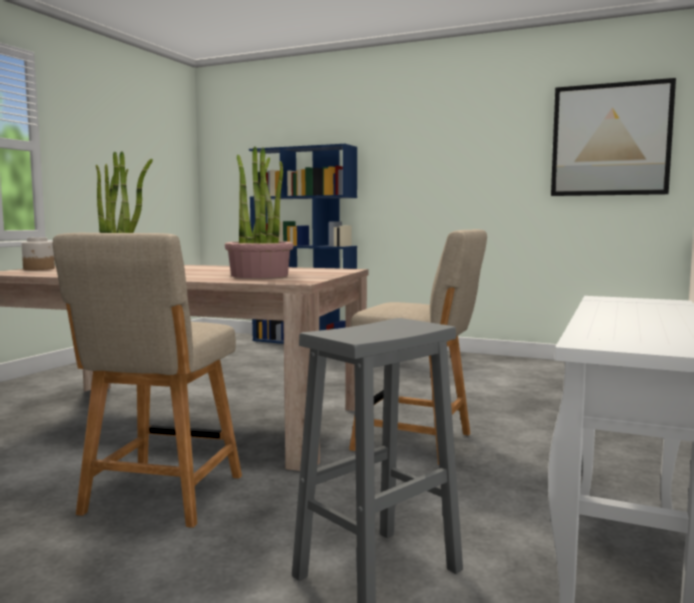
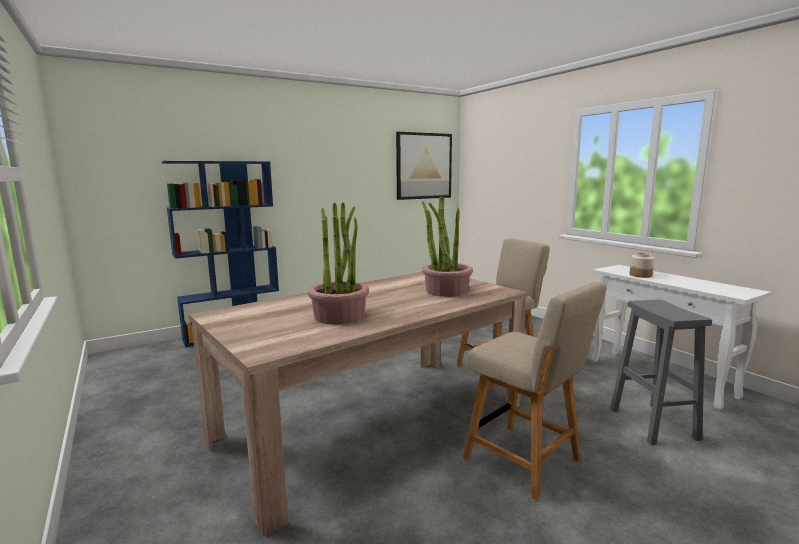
camera: 55 degrees left, 5 degrees up
jar [22,237,55,270] -> jar moved to [630,253,654,278]

